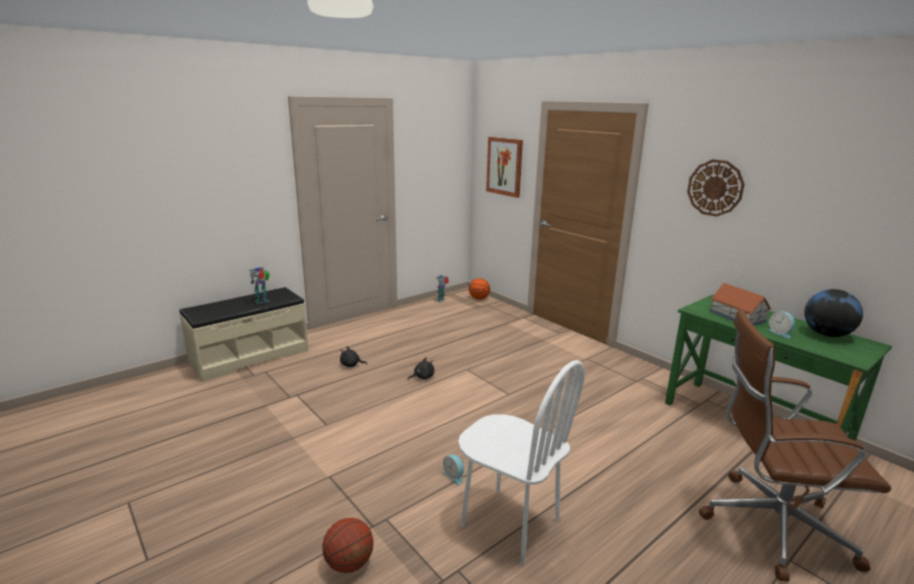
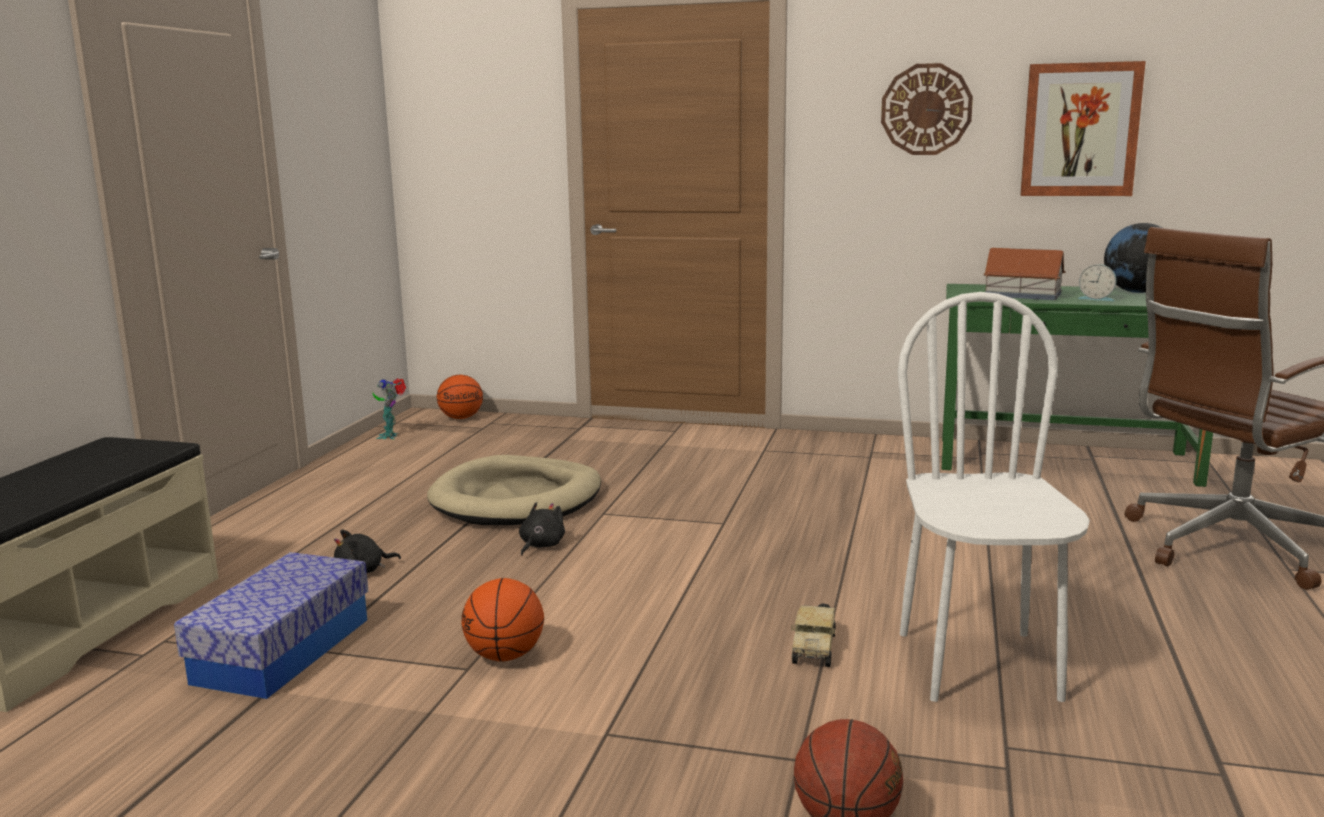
camera: 35 degrees left, 5 degrees down
toy robot [249,267,270,304] -> none
alarm clock [443,455,464,485] -> toy truck [791,603,836,667]
white chair [458,360,585,565] -> white chair turned 90 degrees counterclockwise [897,292,1090,702]
picture [486,137,523,198] -> picture moved to [1020,61,1146,196]
none -> storage box [174,552,369,699]
none -> beige dog bed [427,455,601,525]
none -> basketball [461,578,544,662]

